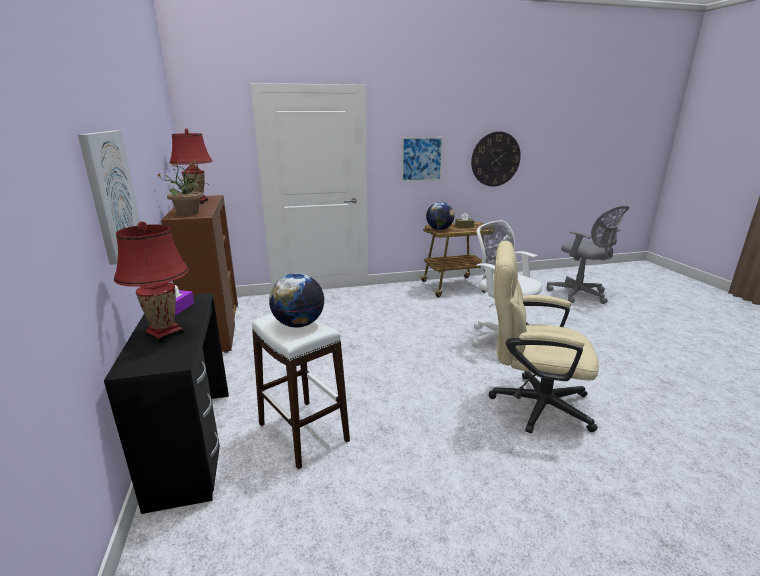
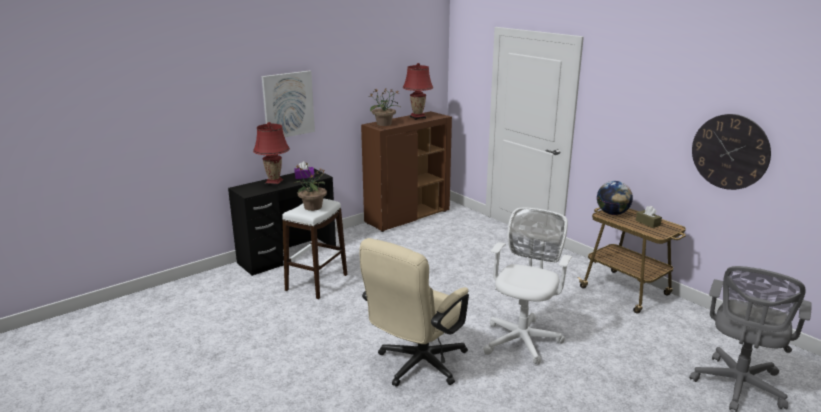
camera: 65 degrees right, 0 degrees up
globe [269,273,325,328] -> potted plant [294,162,327,211]
picture [401,137,443,182] -> none
beige office chair [489,241,599,434] -> beige office chair turned 135 degrees counterclockwise [359,238,469,386]

